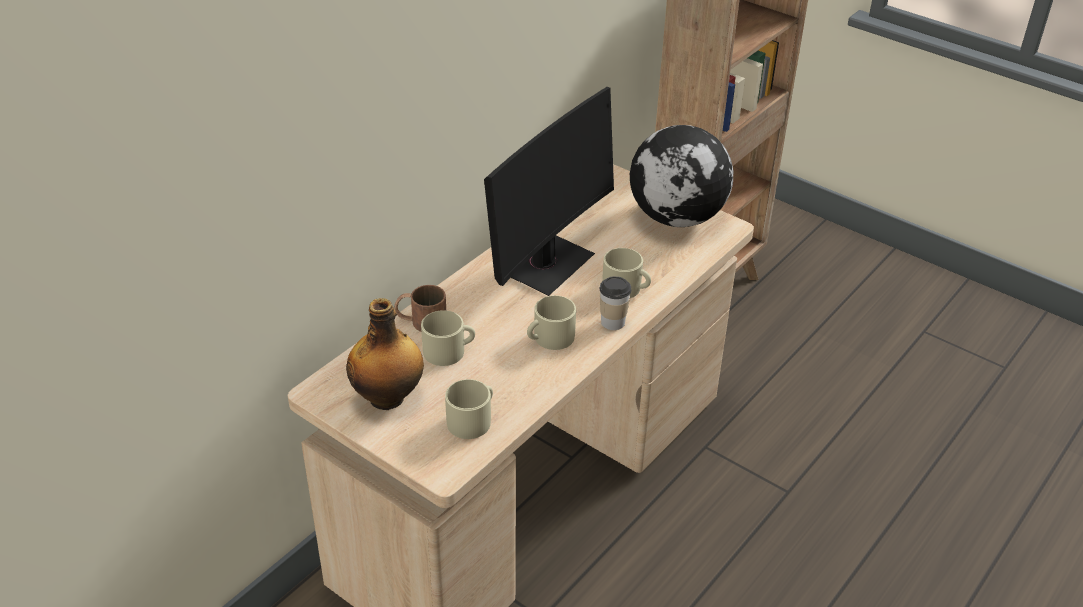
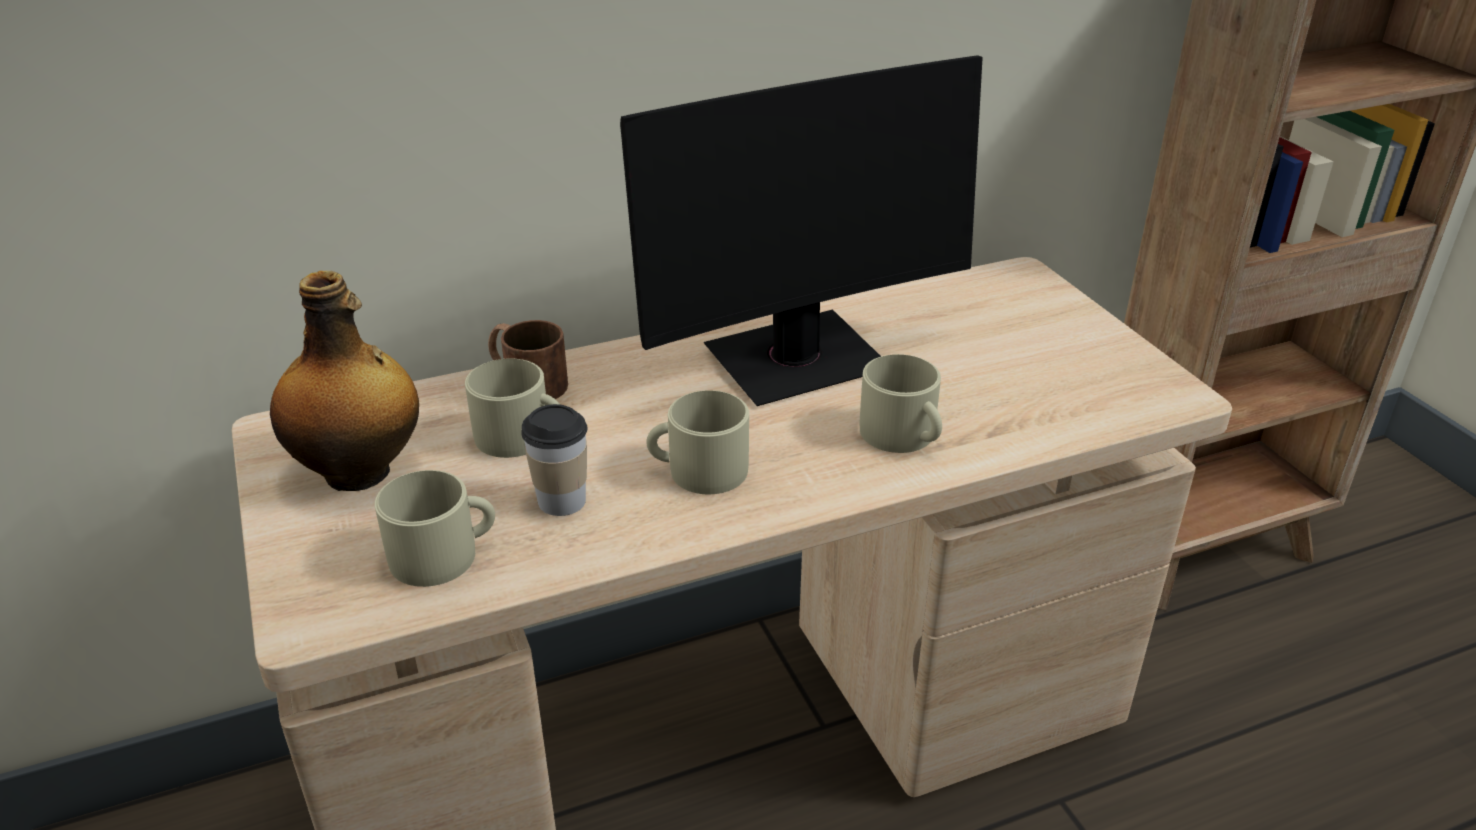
camera: 30 degrees right, 5 degrees down
cup [600,276,631,330] -> cup moved to [521,404,587,516]
globe [630,125,733,227] -> none

